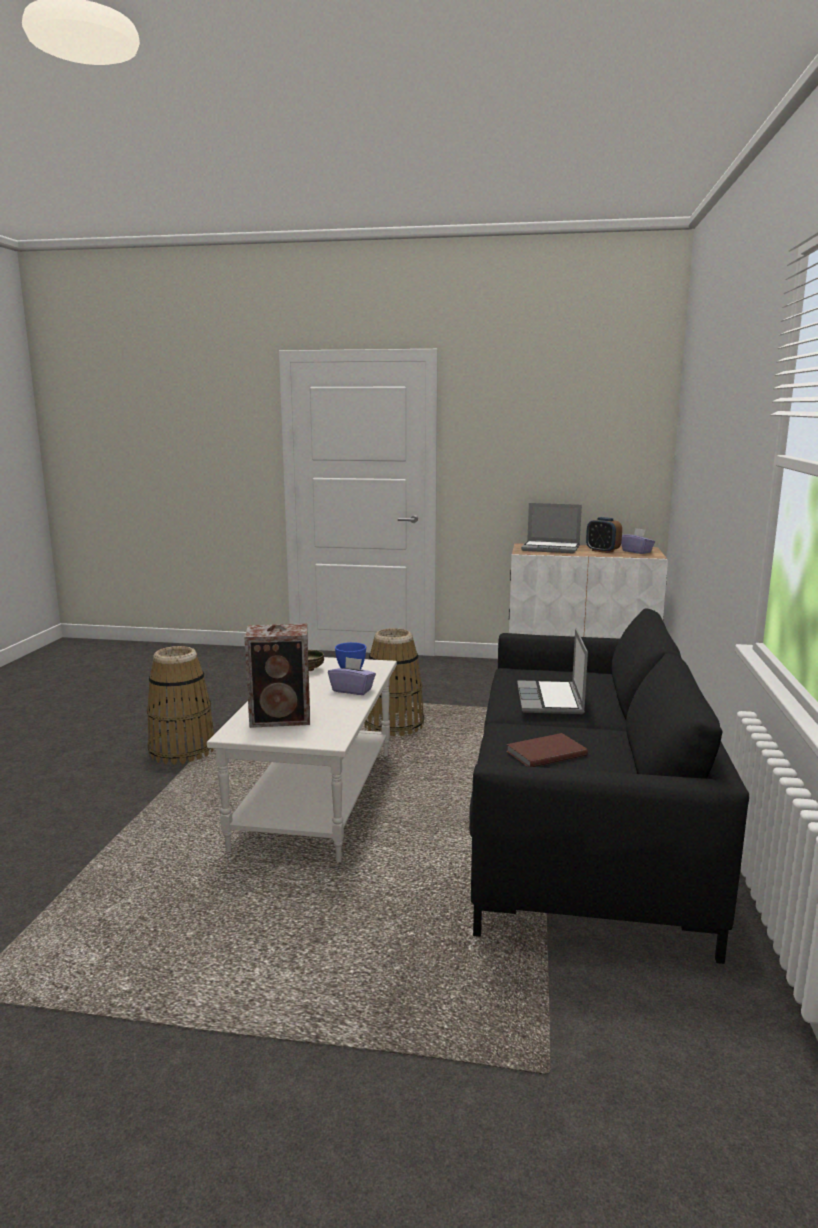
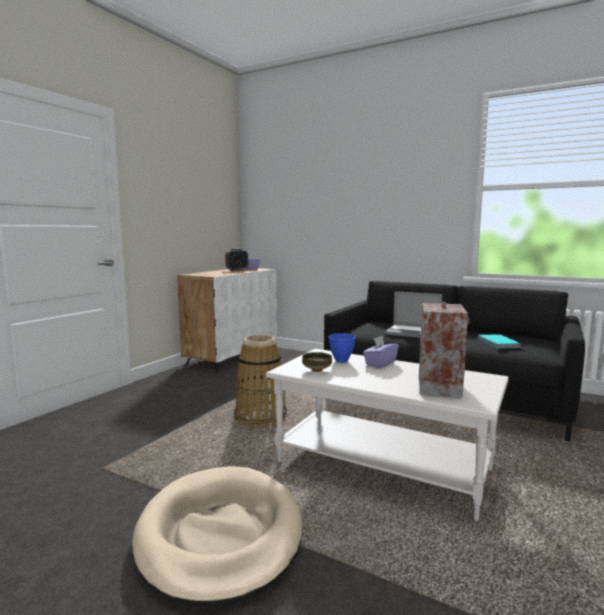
camera: 70 degrees left, 5 degrees down
basket [147,646,215,765] -> beige dog bed [132,466,303,607]
brown book [506,733,588,767] -> turquoise book [479,334,522,349]
laptop [521,503,582,554] -> none

